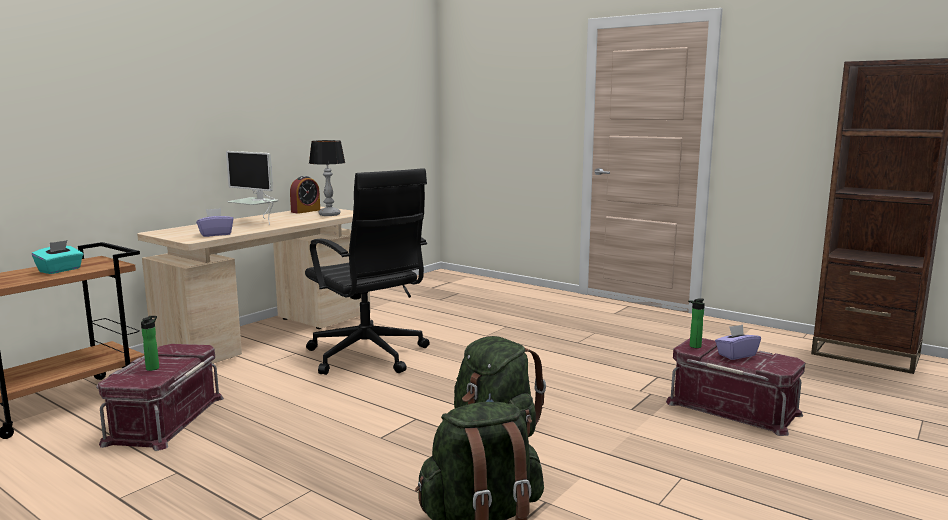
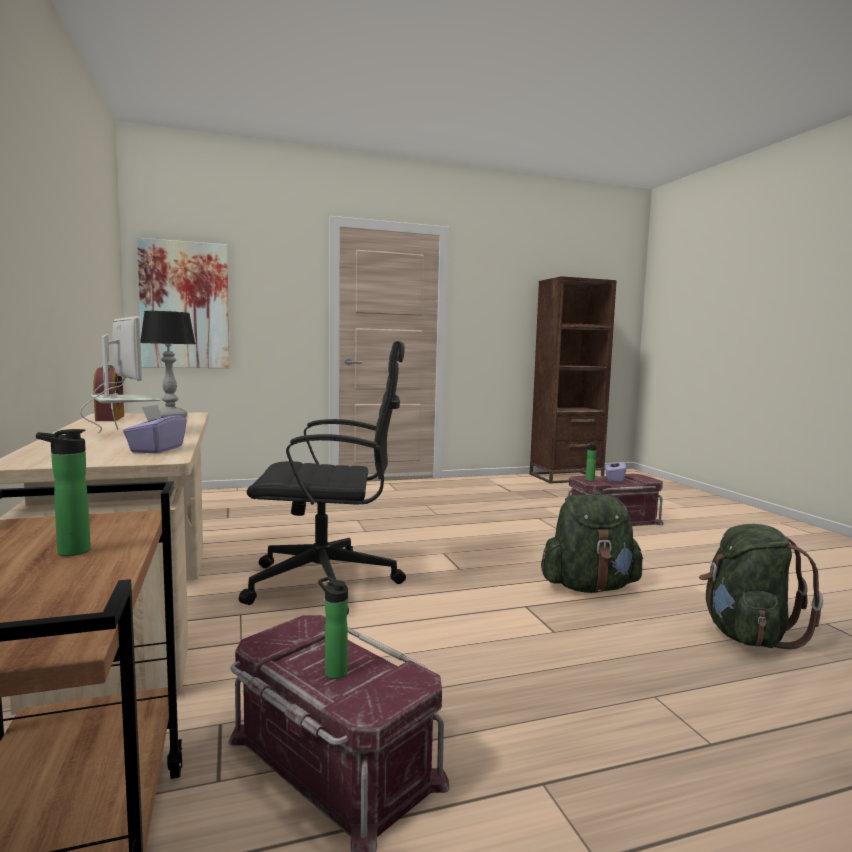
camera: 55 degrees left, 5 degrees down
turquoise tissue box [32,240,83,274] -> bottle [36,429,91,556]
monitor [226,151,278,225] -> monitor turned 105 degrees counterclockwise [80,316,161,434]
none -> picture [137,238,230,368]

